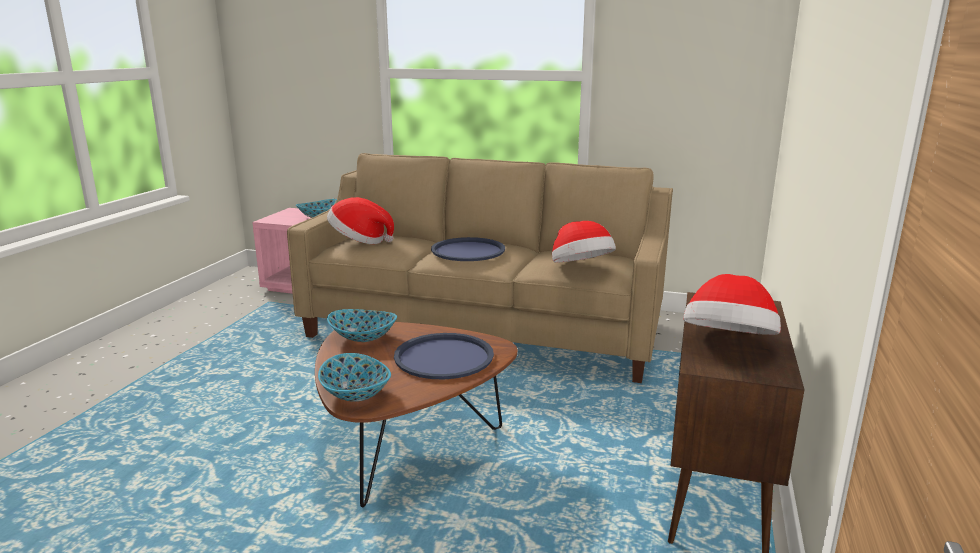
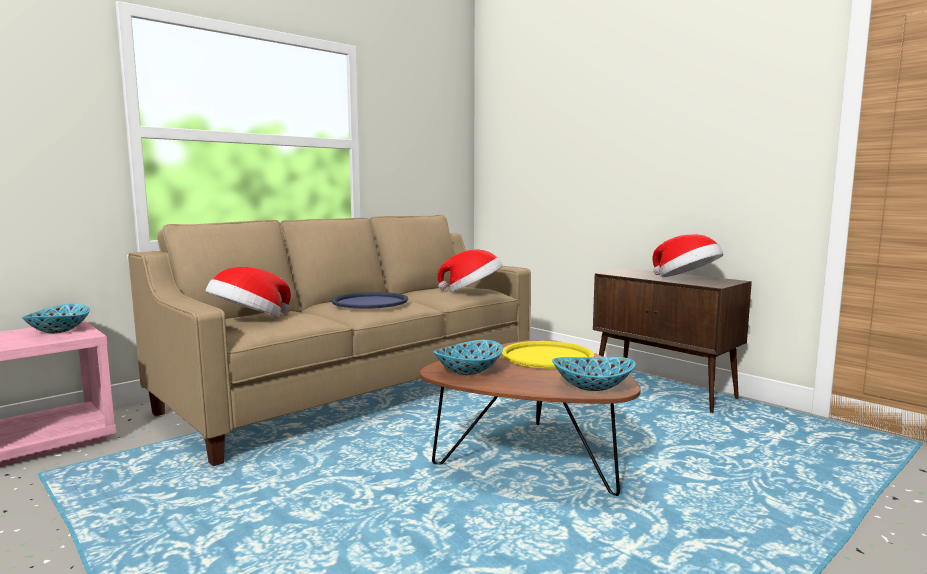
camera: 60 degrees left, 10 degrees down
blue tray [394,333,494,379] -> yellow tray [501,341,595,369]

